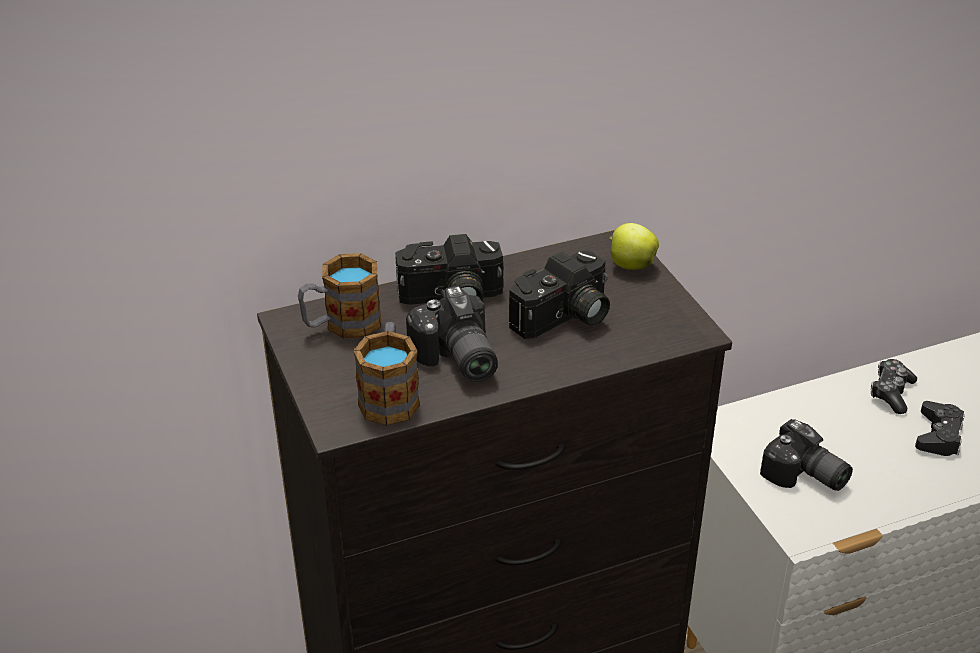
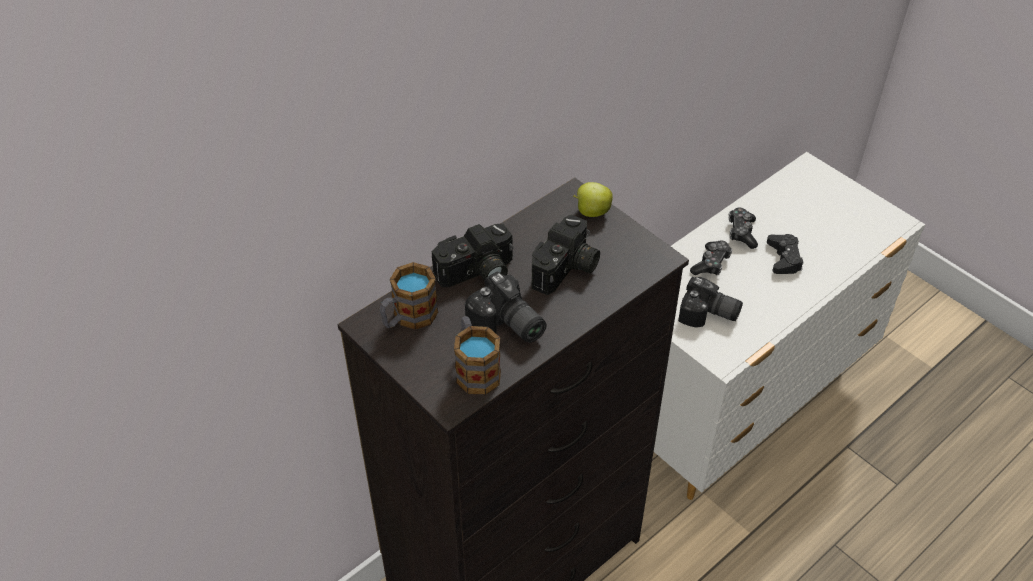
camera: 20 degrees left, 10 degrees up
none -> game controller [690,241,732,275]

